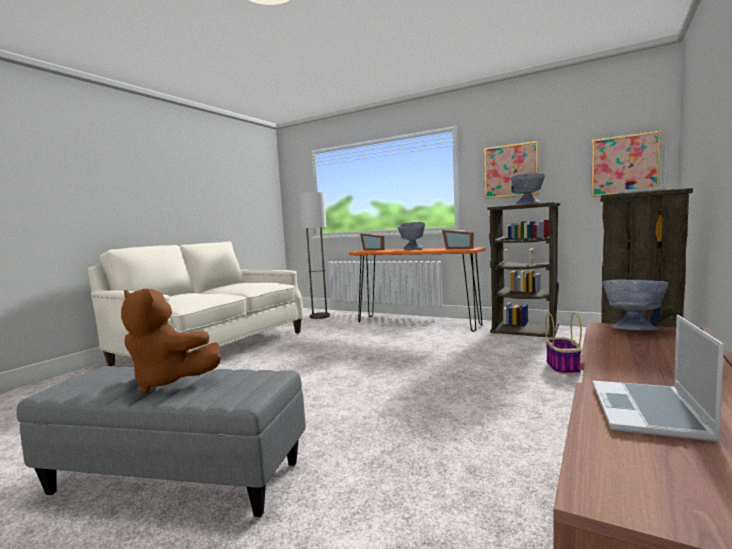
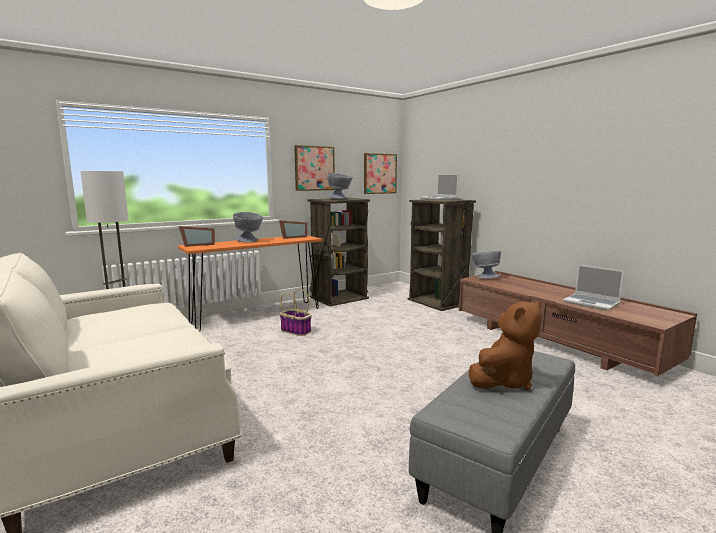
camera: 65 degrees left, 5 degrees up
basket [545,312,582,375] -> basket moved to [280,289,312,336]

